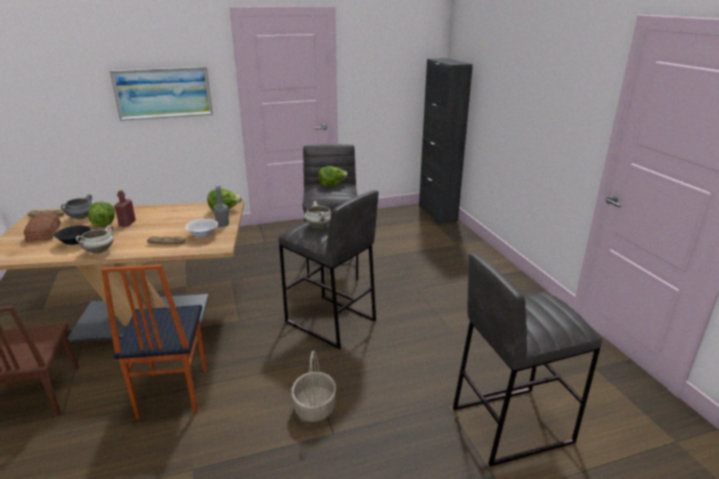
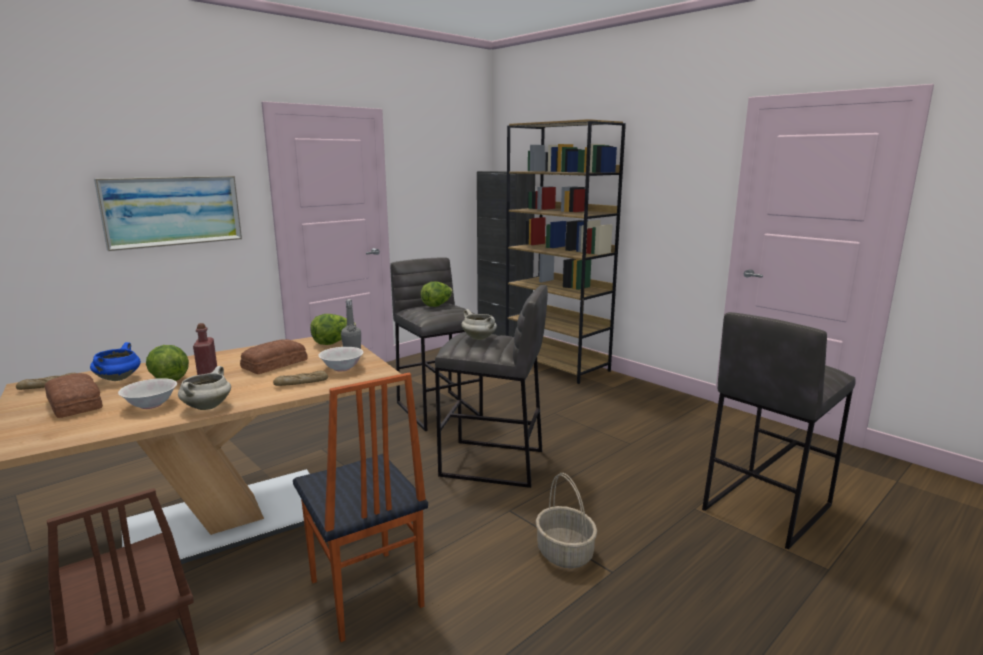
camera: 25 degrees left, 10 degrees down
black bowl [54,225,91,246] -> white bowl [118,378,177,409]
grey cooking pot [61,195,92,219] -> blue cooking pot [90,342,141,381]
none -> bread [240,339,308,374]
none -> brown bookcase [506,119,626,384]

